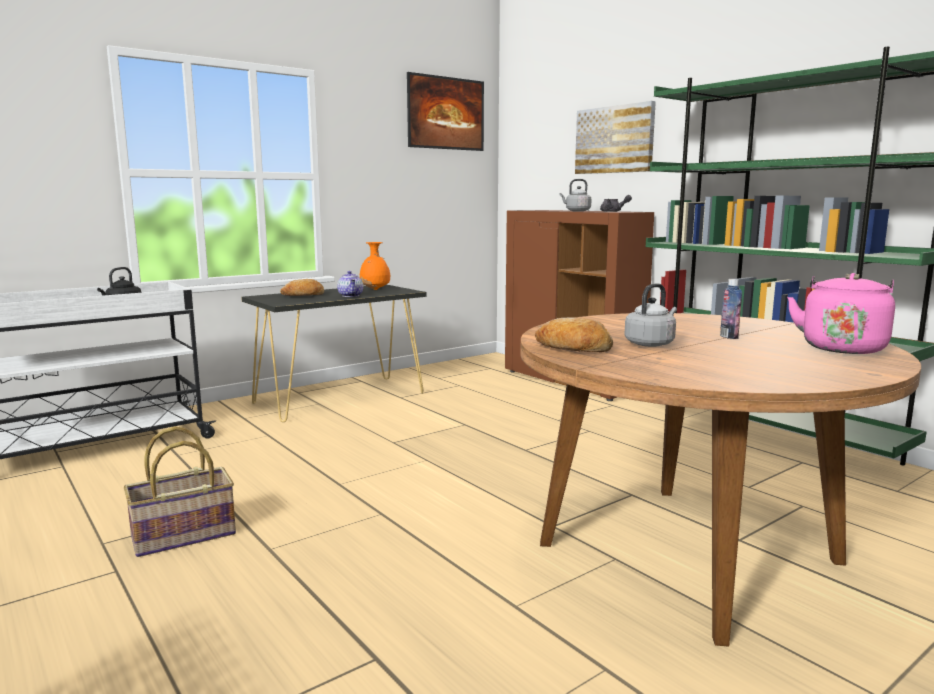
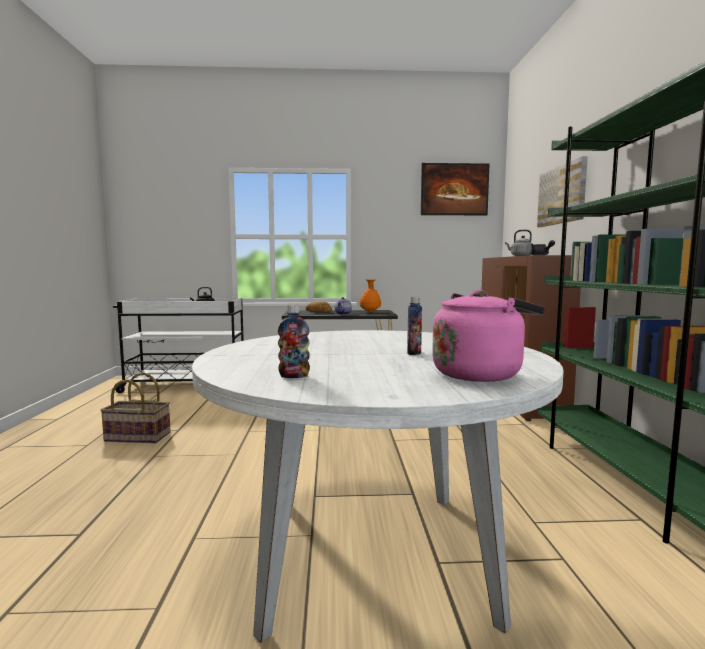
camera: 35 degrees right, 5 degrees down
brown dining table [520,313,921,647] -> white dining table [192,330,564,643]
bread [535,317,613,352] -> none
grey kettle [624,283,677,347] -> none
none -> bottle [278,305,310,378]

